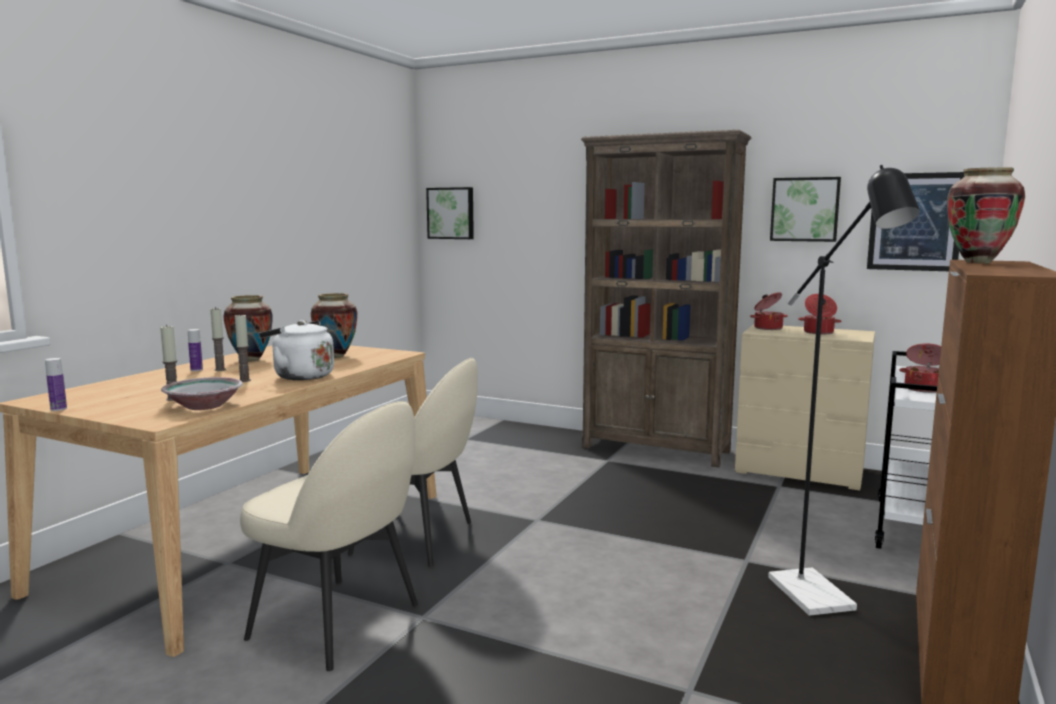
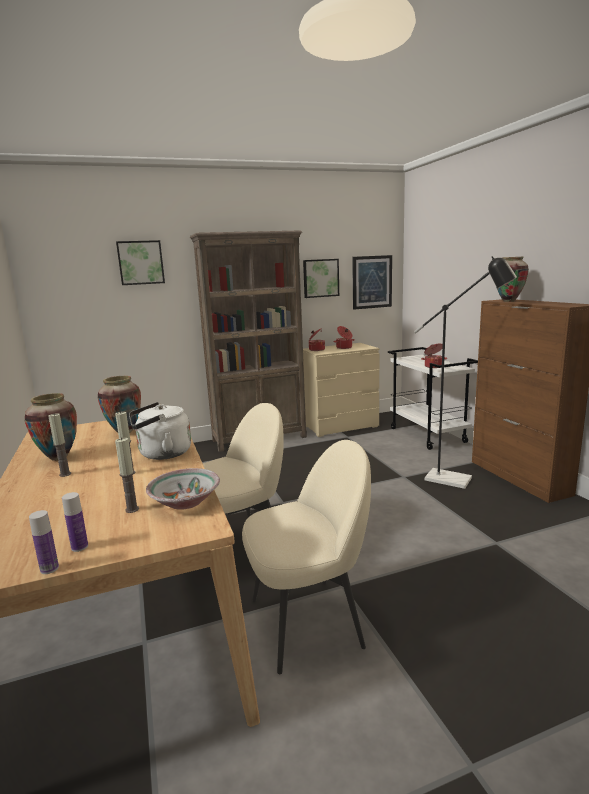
camera: 45 degrees left, 5 degrees up
bottle [188,329,203,371] -> bottle moved to [62,492,88,552]
picture [426,187,474,239] -> picture moved to [116,240,165,285]

